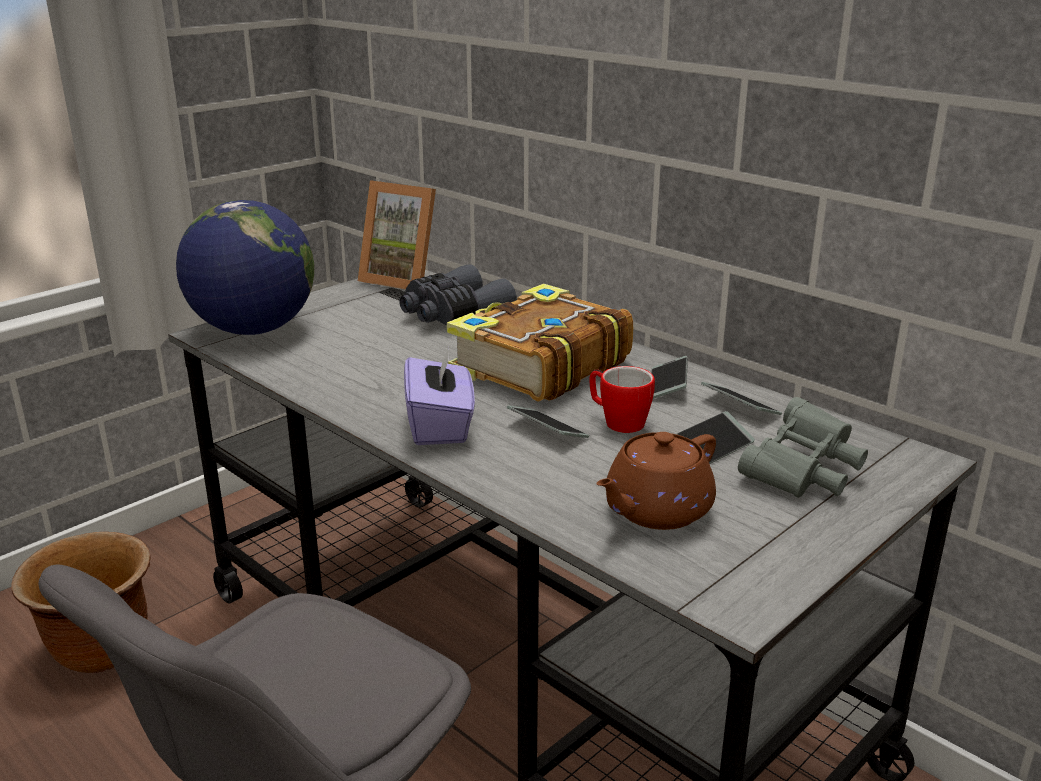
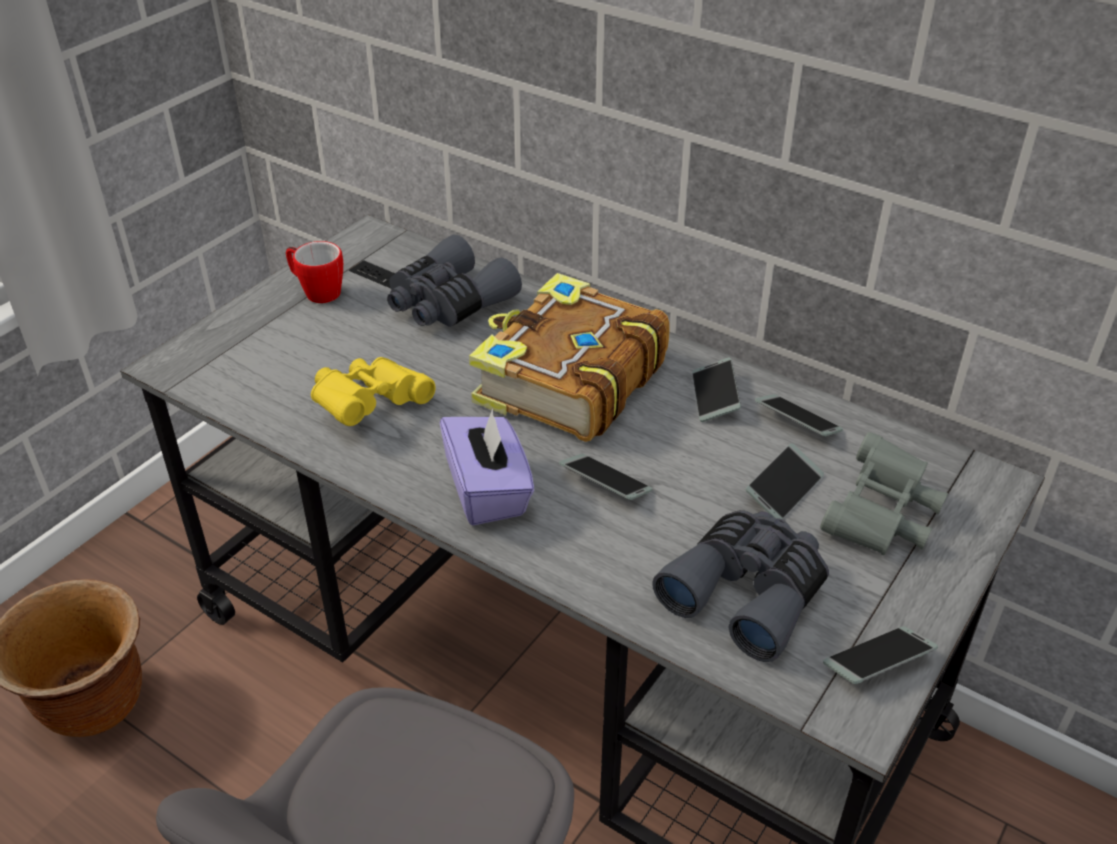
camera: 10 degrees left, 15 degrees up
globe [176,200,314,335] -> none
picture frame [358,180,436,290] -> none
mug [589,366,655,433] -> mug moved to [286,241,343,303]
brown teapot [596,432,716,530] -> grey binoculars [652,510,829,662]
none -> yellow binoculars [311,357,436,426]
none -> phone [823,626,938,684]

